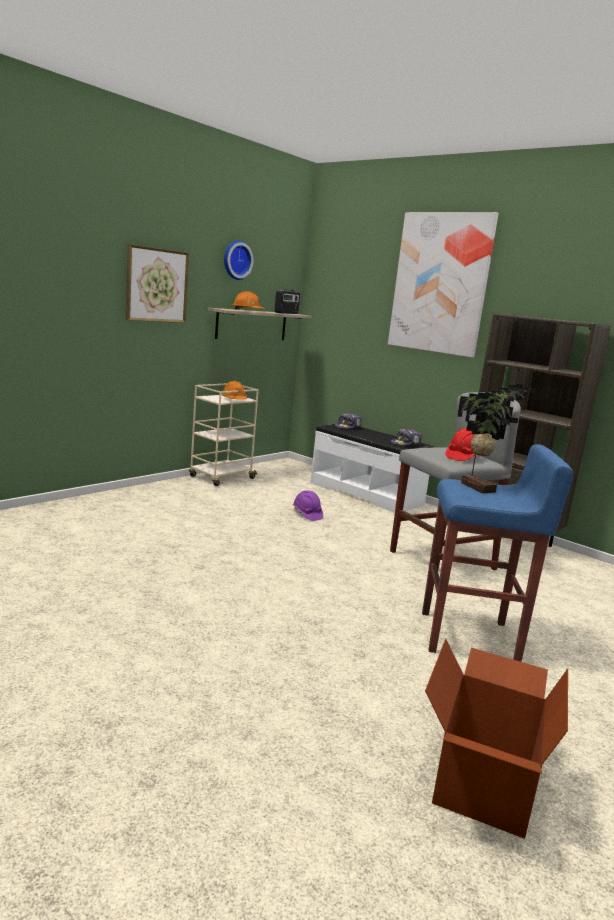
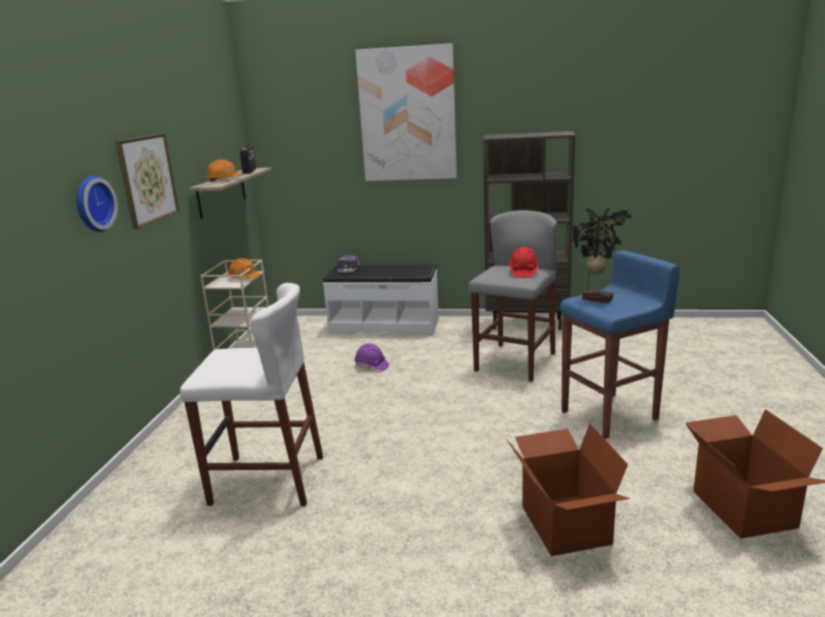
camera: 30 degrees left, 5 degrees up
wall clock [224,240,254,280] -> wall clock moved to [76,175,118,232]
cap [391,428,422,445] -> none
none -> white stool [180,283,323,506]
none -> cardboard box [507,423,630,556]

